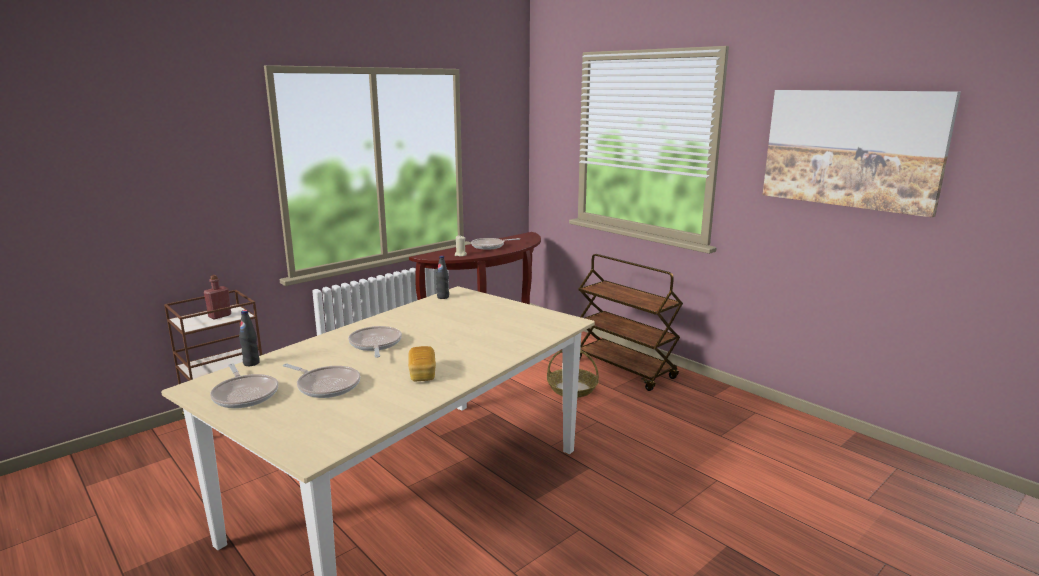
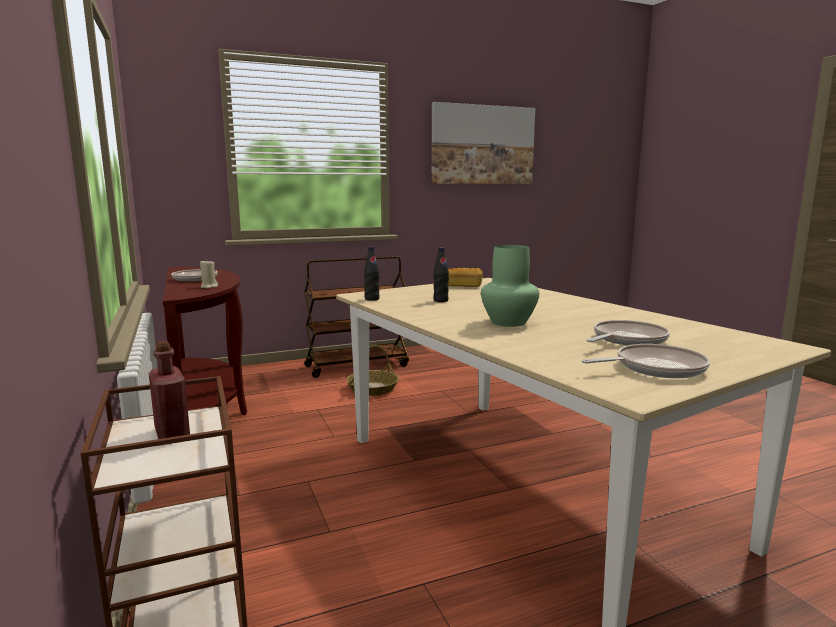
camera: 70 degrees left, 5 degrees down
black bottle [239,310,260,366] -> black bottle moved to [433,247,449,302]
frying pan [348,326,402,358] -> green vase [481,245,539,327]
bread [408,346,436,381] -> bread moved to [448,268,483,287]

